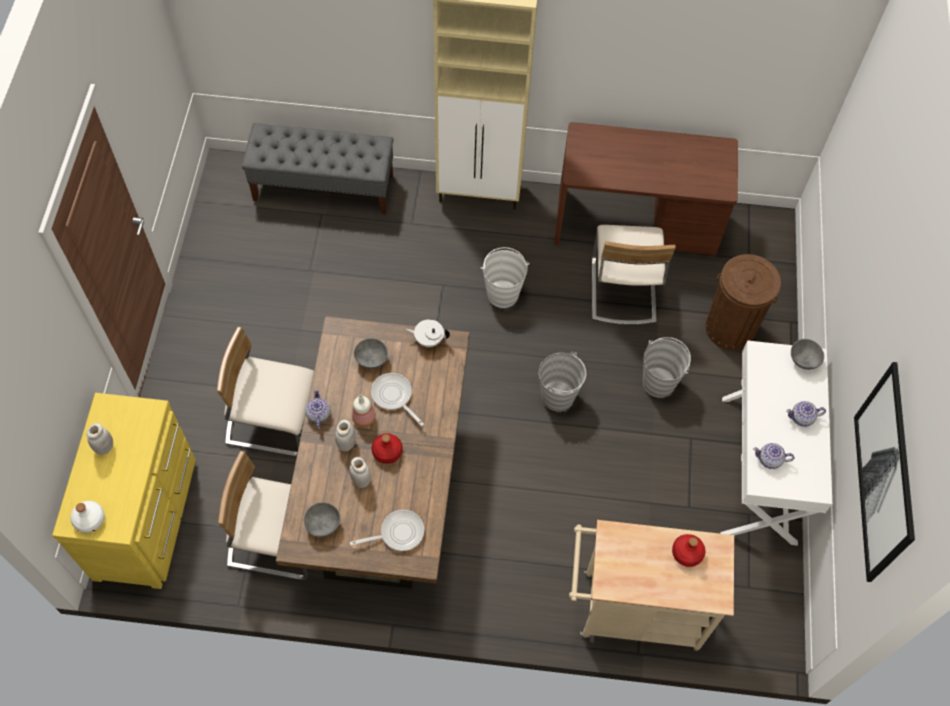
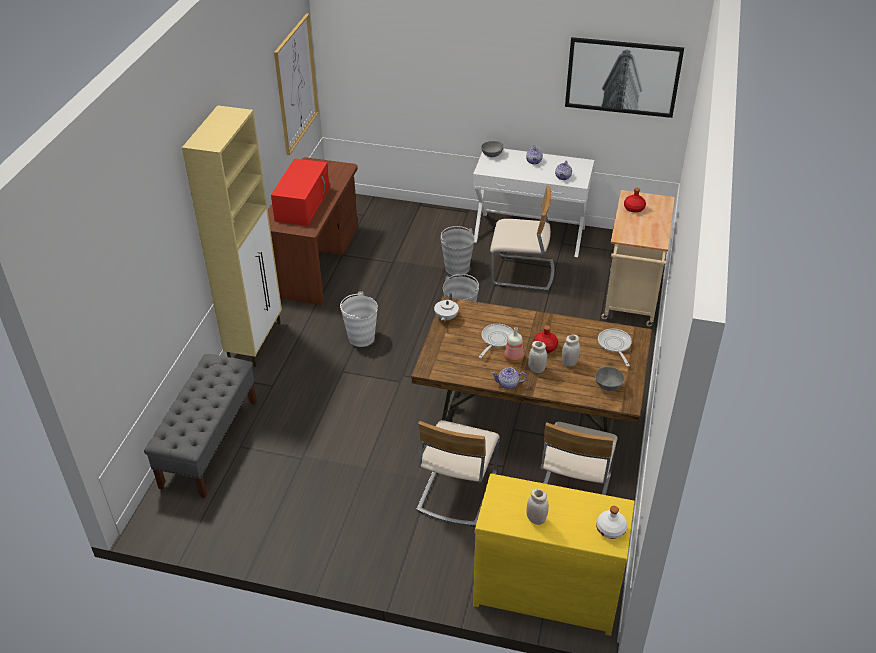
camera: 80 degrees left, 20 degrees down
grey bowl [354,338,388,369] -> none
frying pan [371,373,424,426] -> frying pan turned 150 degrees clockwise [479,324,514,358]
beige chair [592,225,676,325] -> beige chair moved to [490,186,554,291]
brown trash can [705,254,781,350] -> none
none -> red microwave [271,158,330,226]
none -> picture [274,13,319,155]

